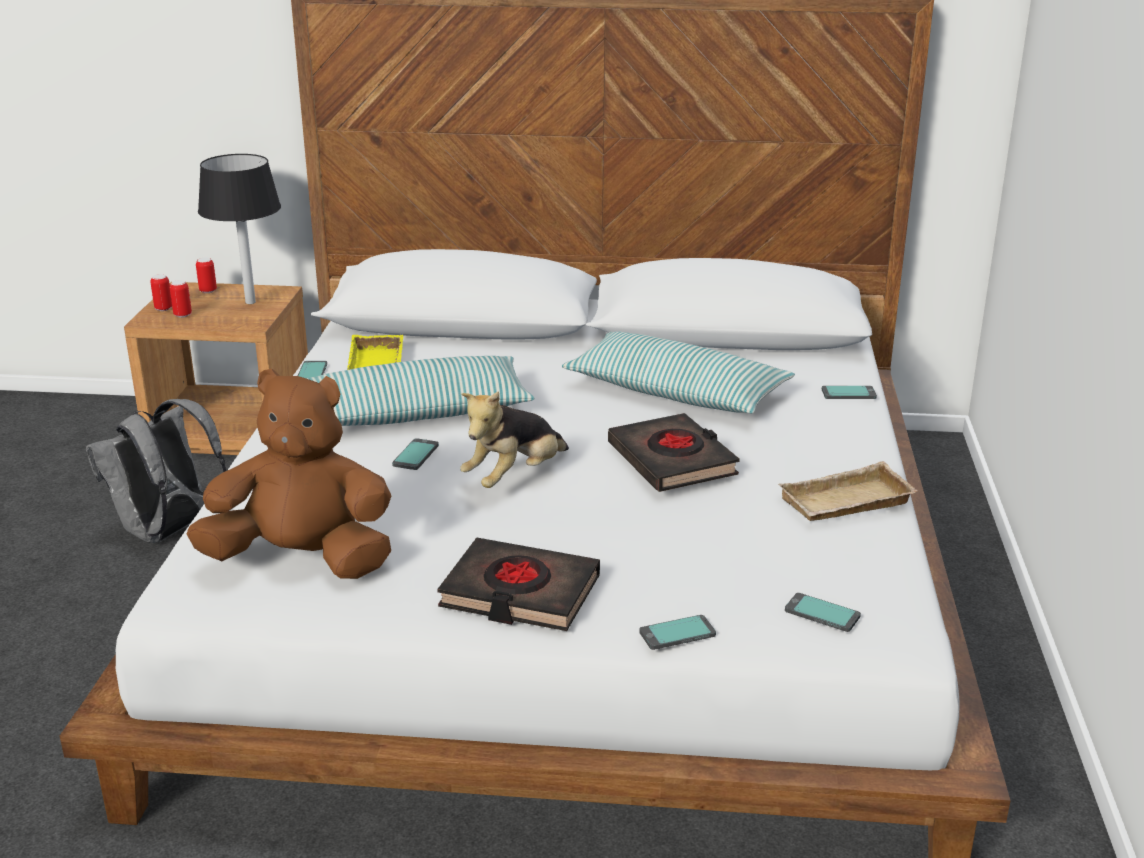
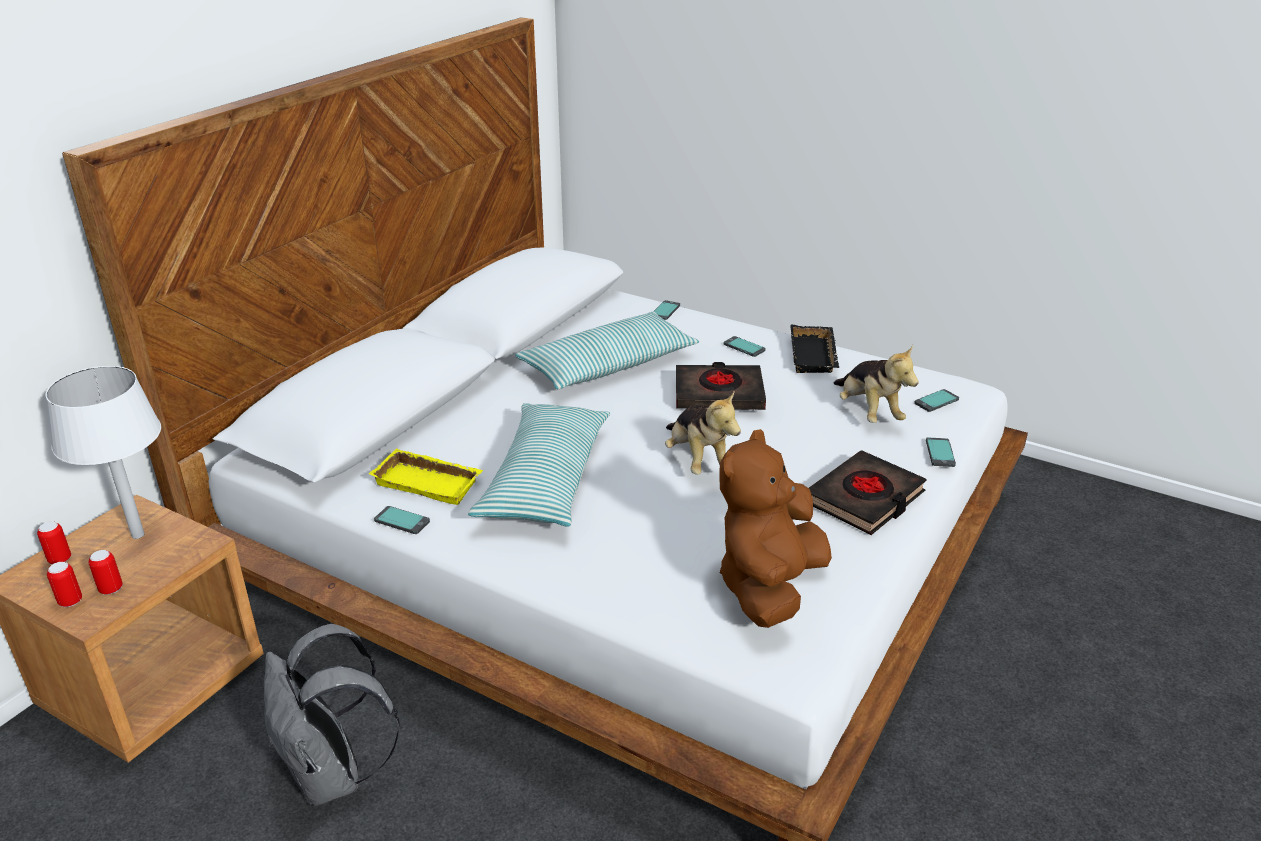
camera: 65 degrees left, 5 degrees up
black table lamp [198,154,281,304] -> white table lamp [46,366,161,539]
phone [392,438,439,470] -> phone moved to [724,336,766,357]
beige tray [778,461,917,521] -> black tray [791,325,839,373]
none -> plush toy [833,345,919,423]

